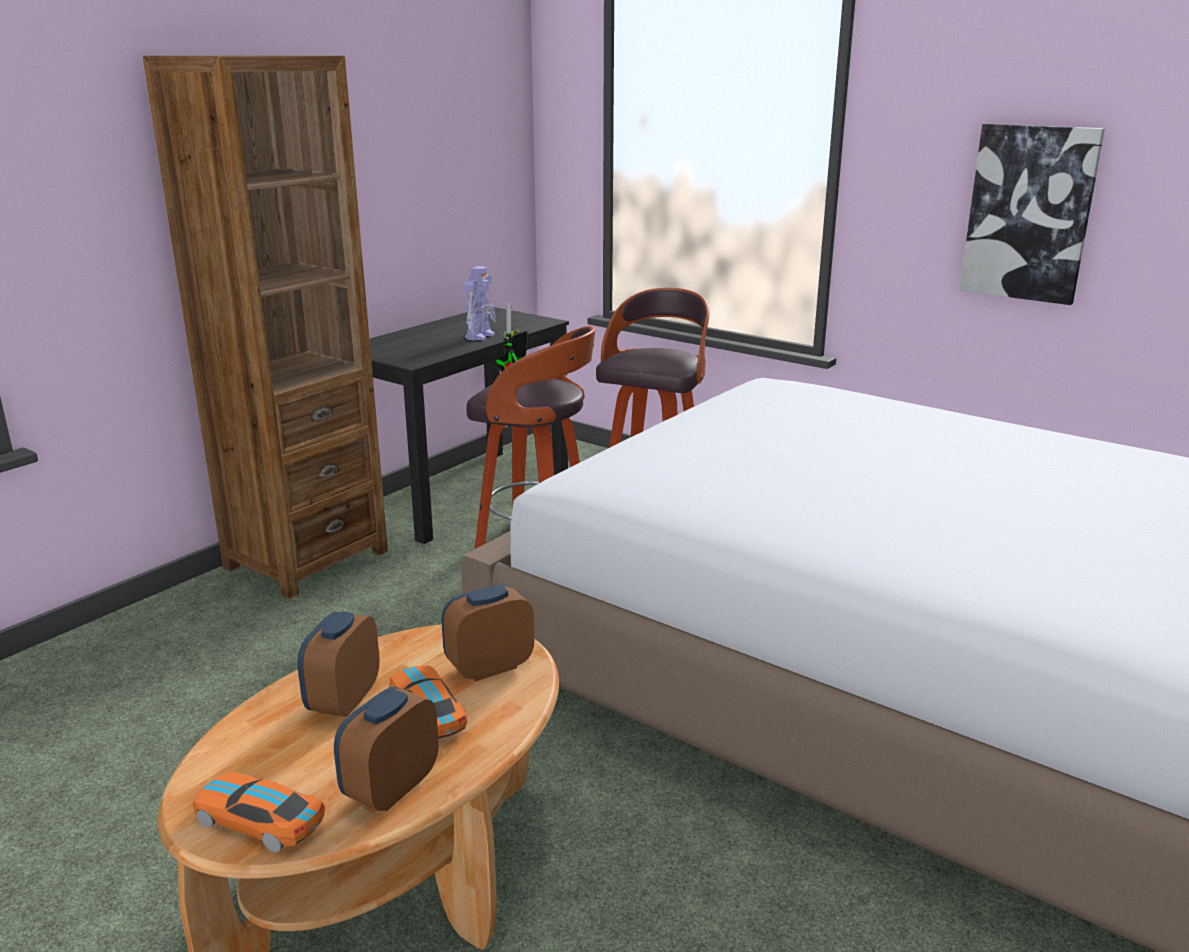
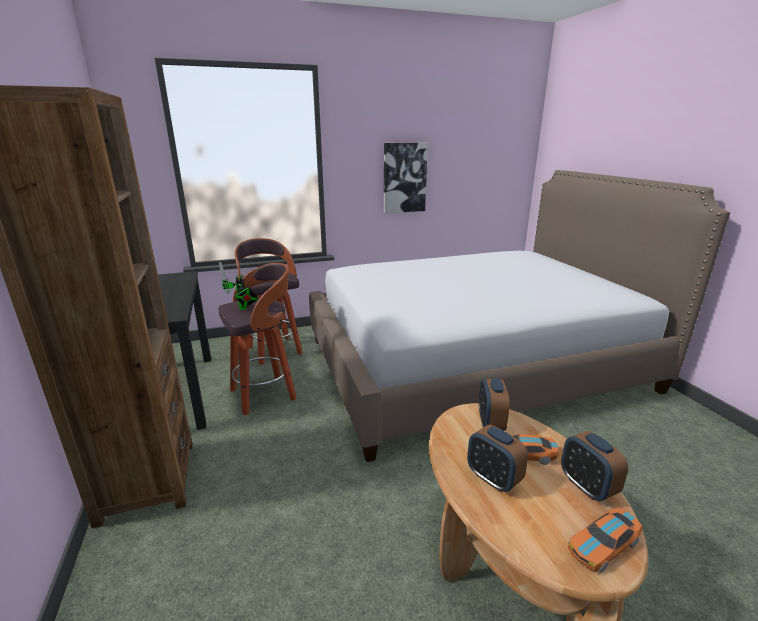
camera: 55 degrees left, 0 degrees up
toy robot [464,266,496,340] -> none

